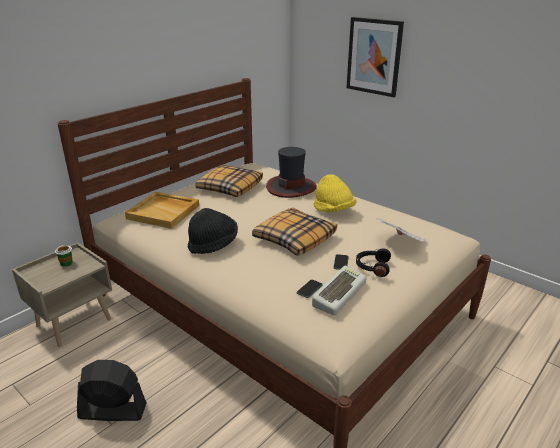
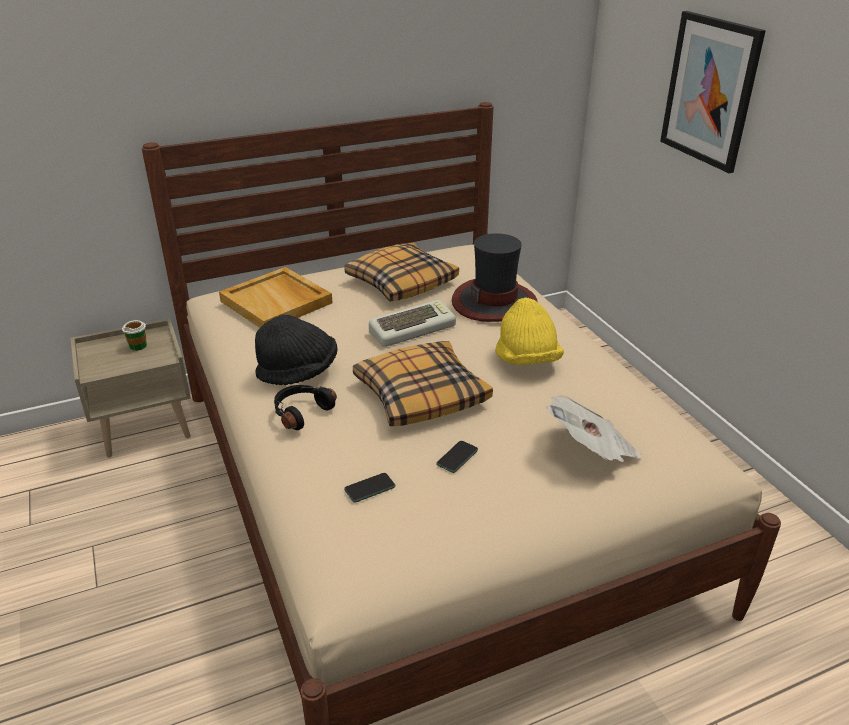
camera: 25 degrees right, 5 degrees up
black fan [77,360,147,421] -> none
keyboard [312,266,367,315] -> keyboard moved to [369,300,456,347]
black headphones [356,249,391,277] -> black headphones moved to [274,385,337,430]

